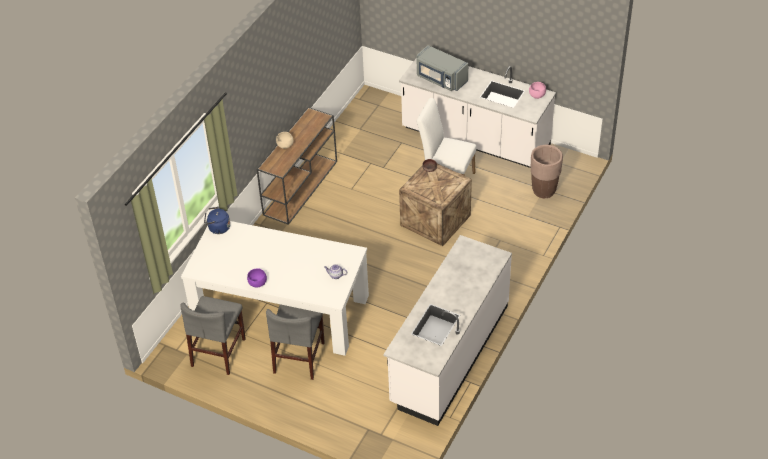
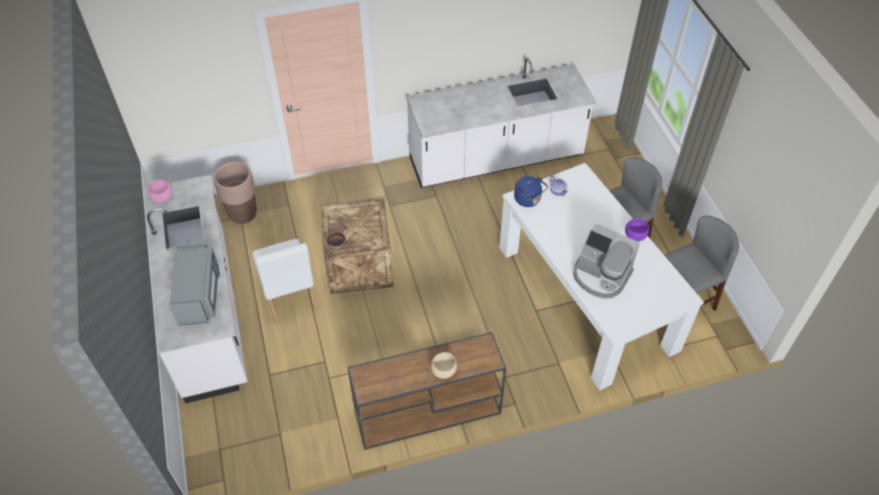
camera: 135 degrees left, 5 degrees up
blue kettle [204,207,230,234] -> blue kettle moved to [514,176,548,207]
none -> coffee machine [573,223,640,299]

